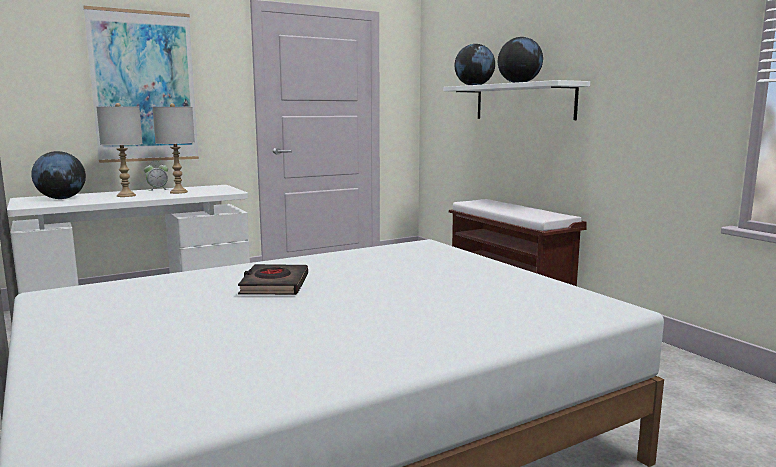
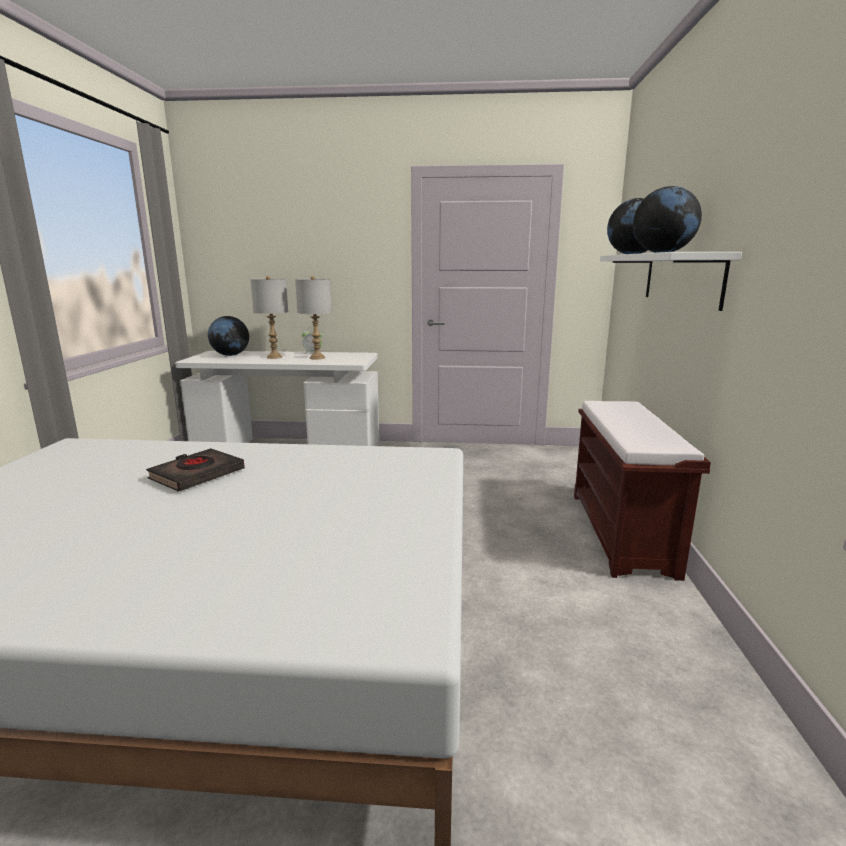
camera: 35 degrees right, 5 degrees up
picture [83,6,199,163] -> none

